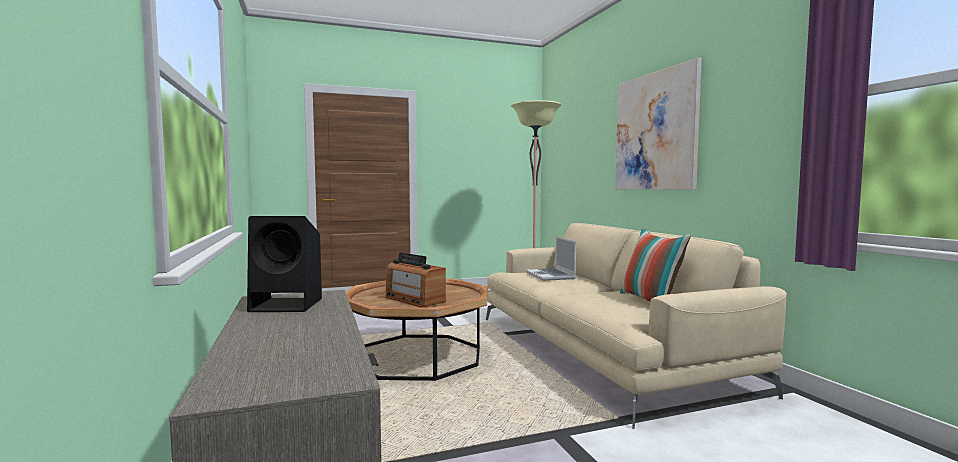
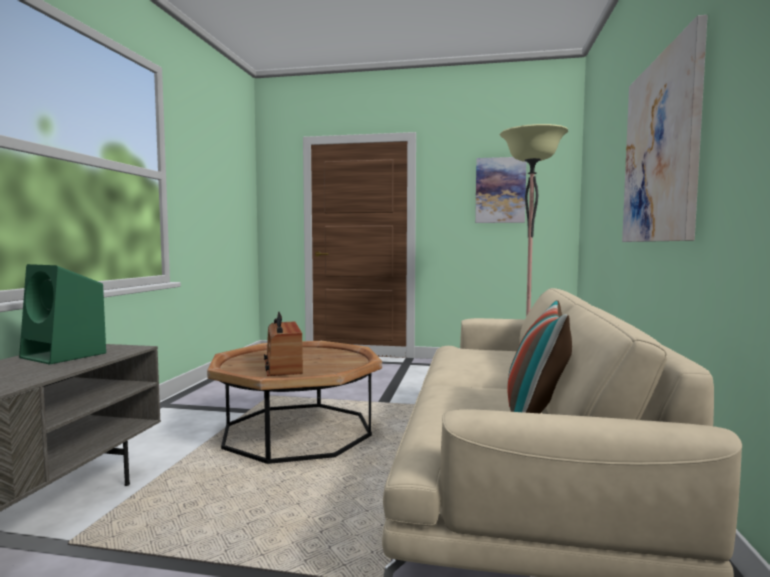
camera: 30 degrees right, 0 degrees up
black speaker [247,216,322,312] -> green speaker [19,264,106,365]
laptop [526,236,576,281] -> none
none -> picture [475,157,526,223]

